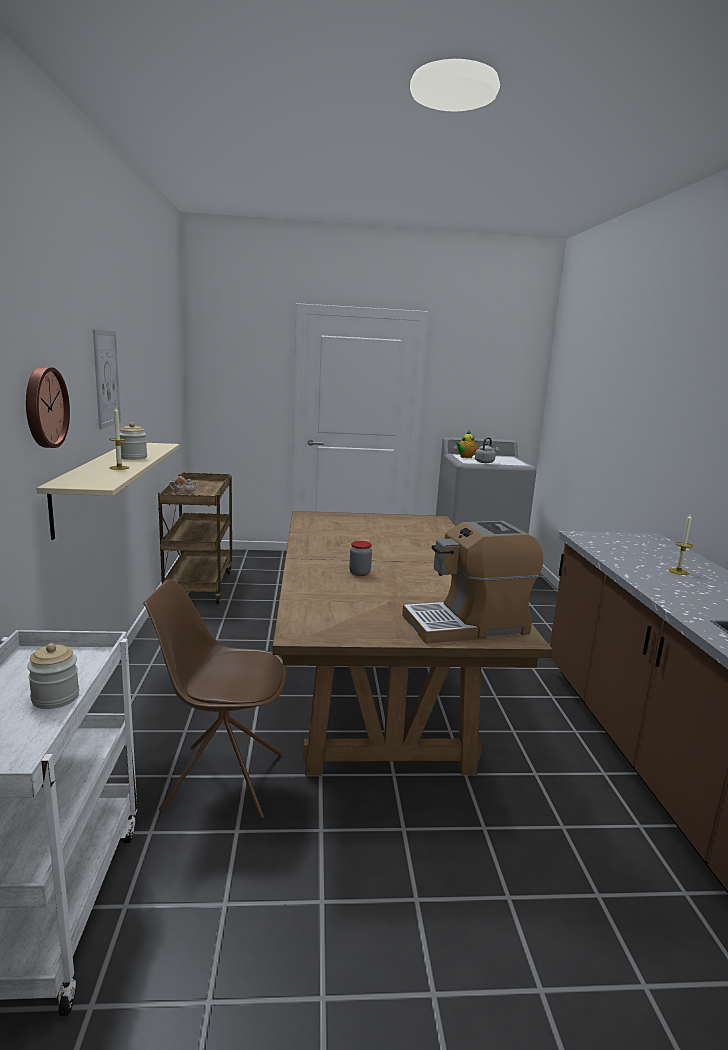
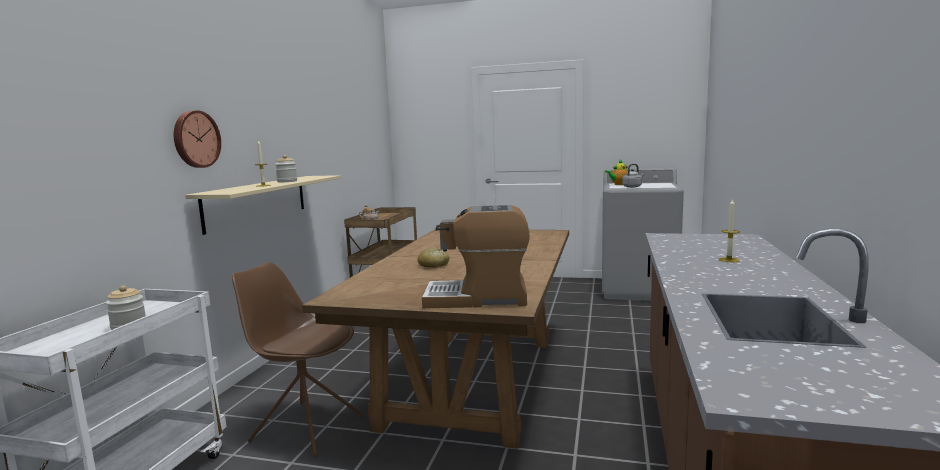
camera: 20 degrees right, 5 degrees down
picture [93,329,121,429] -> none
jar [349,541,372,576] -> bread [418,247,450,268]

